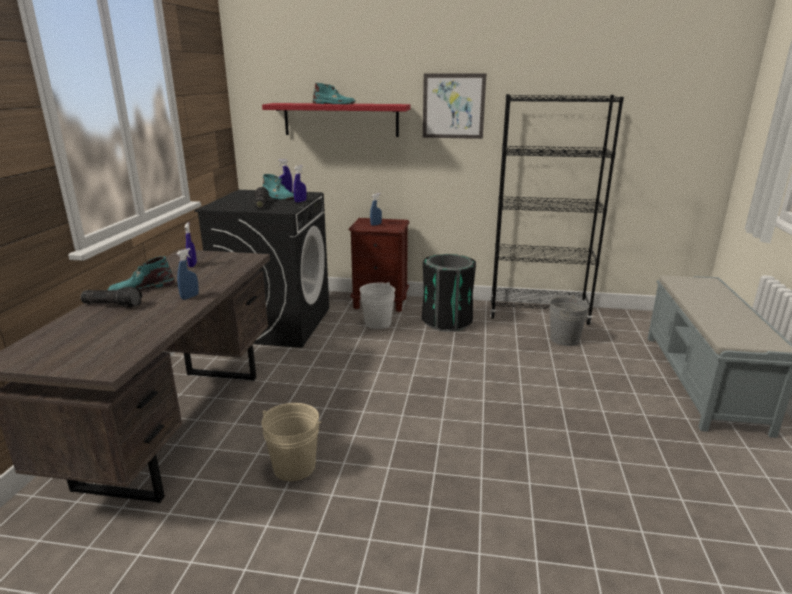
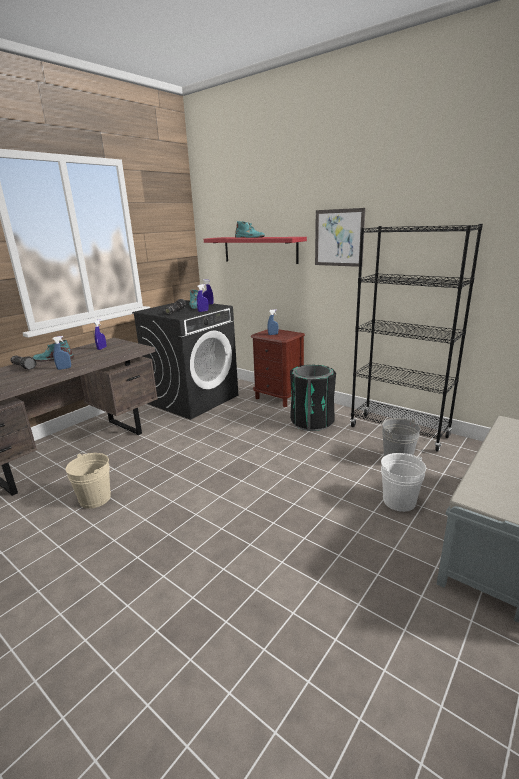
camera: 30 degrees right, 0 degrees up
white bucket [359,282,395,329] -> white bucket moved to [381,453,426,512]

